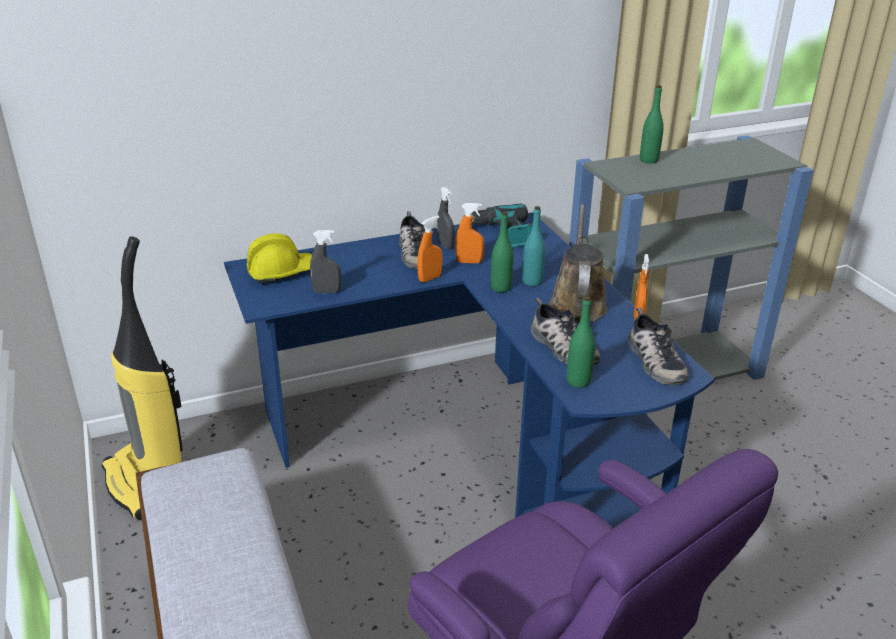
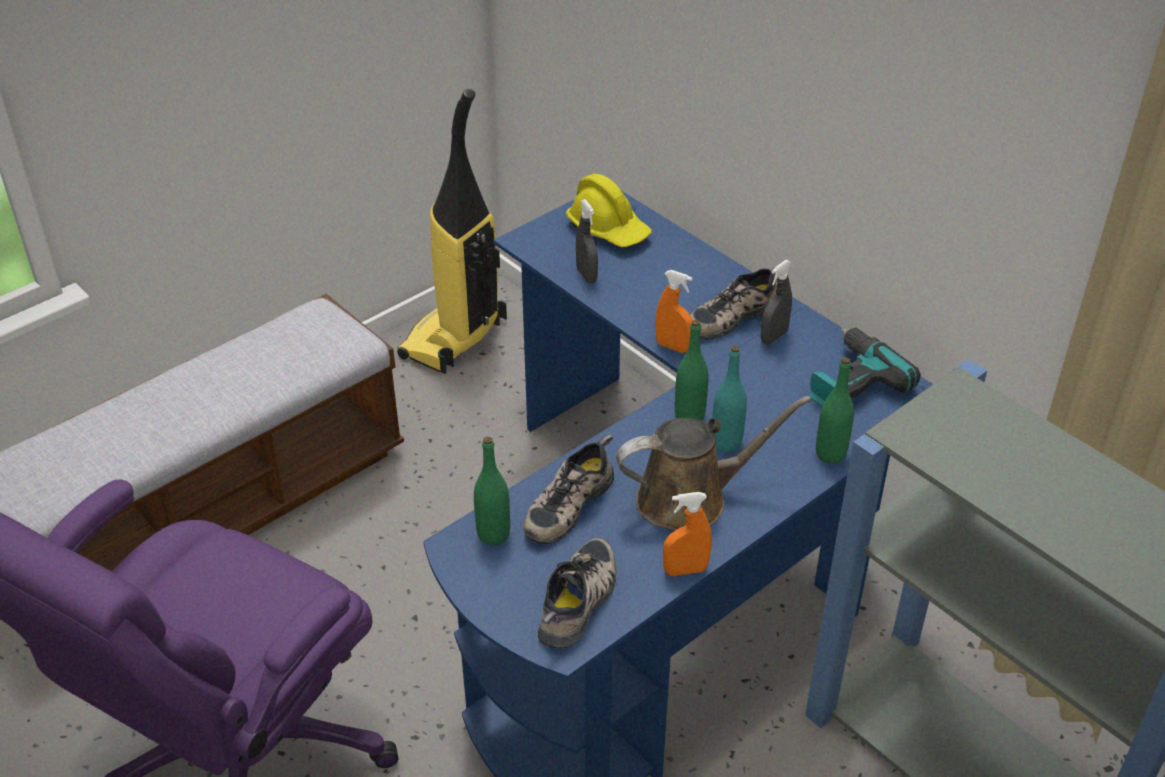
camera: 70 degrees right, 10 degrees up
orange spray bottle [455,203,484,264] -> none
shoe [628,308,688,385] -> shoe turned 150 degrees clockwise [538,538,617,648]
green bottle [640,85,664,164] -> green bottle moved to [816,357,854,464]

